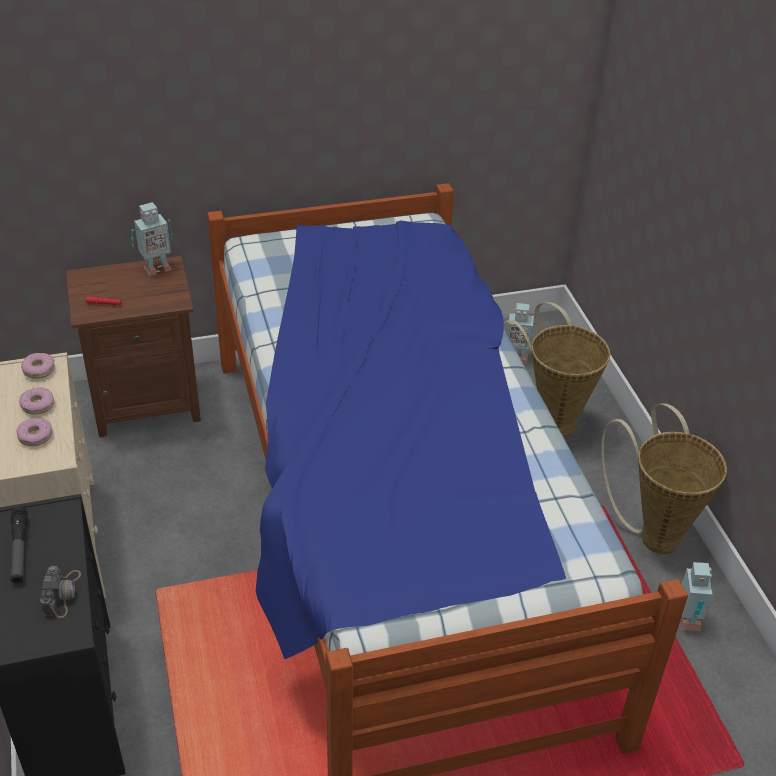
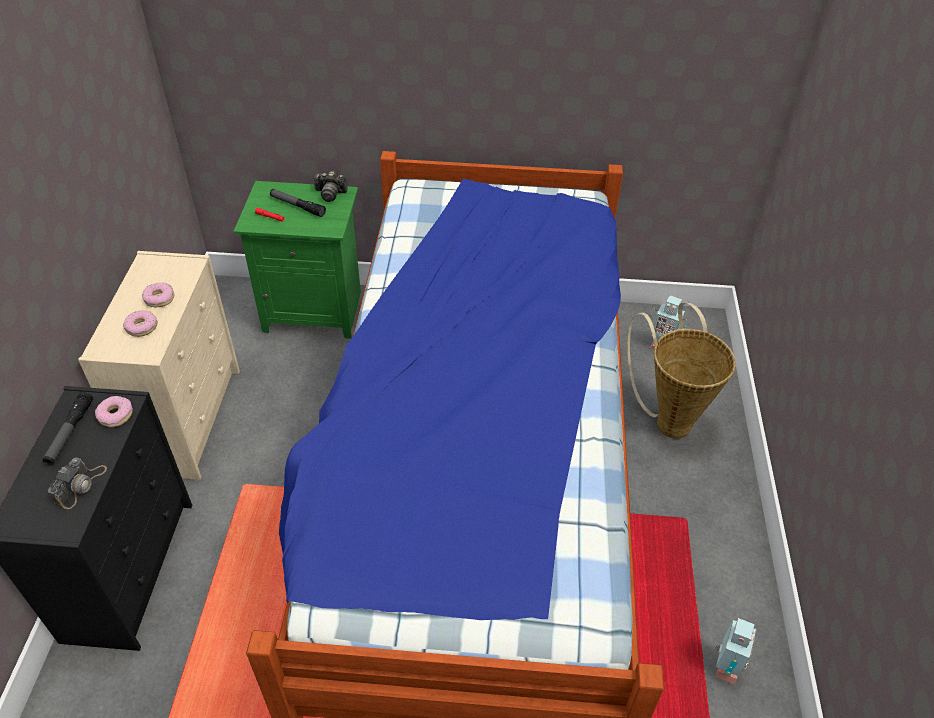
camera: 20 degrees right, 5 degrees up
donut [21,353,55,379] -> donut moved to [95,396,133,427]
brown nightstand [66,256,201,437] -> green nightstand [233,181,361,339]
toy robot [130,202,173,276] -> camera [313,171,348,202]
basket [601,404,727,554] -> none
none -> flashlight [270,189,326,217]

